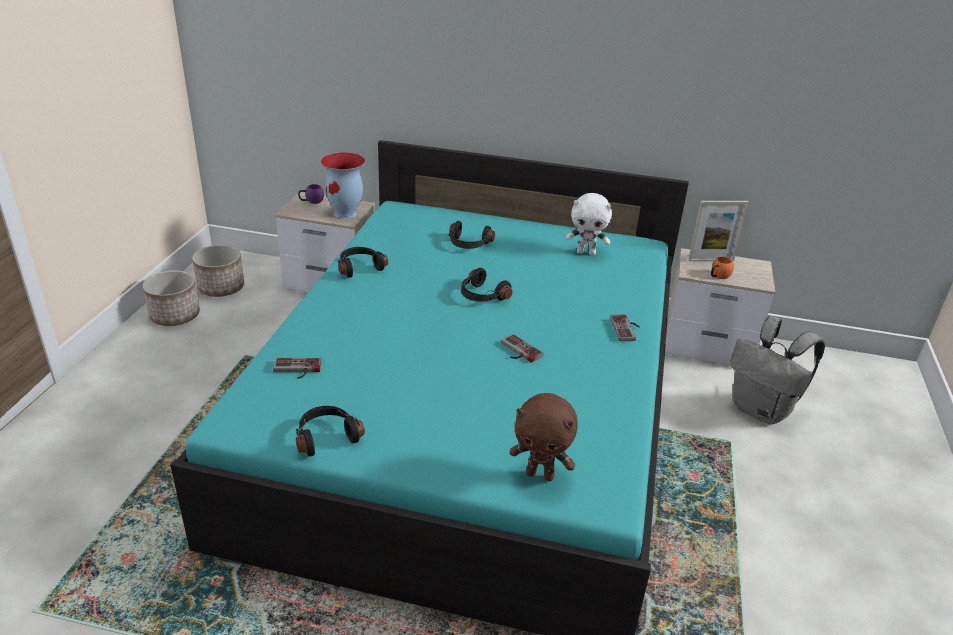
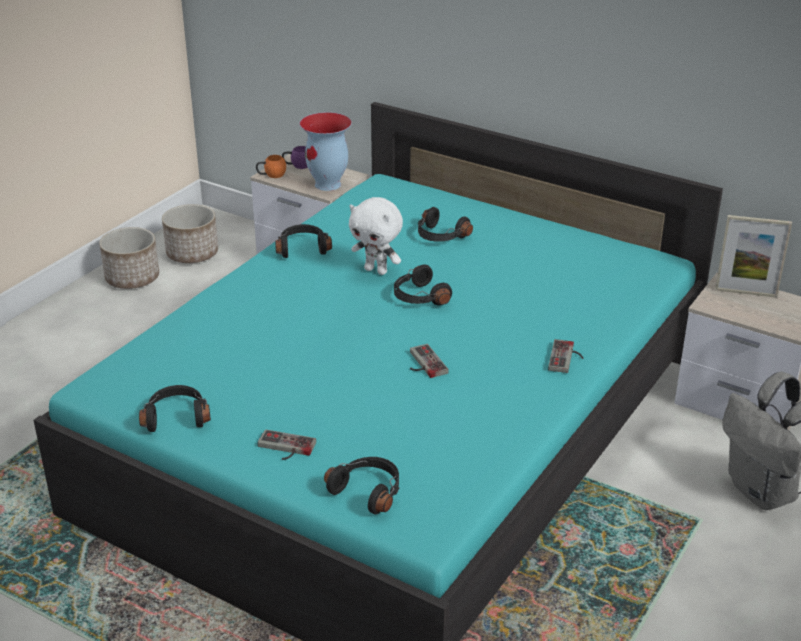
camera: 20 degrees right, 0 degrees up
game controller [273,358,322,379] -> game controller moved to [258,430,316,460]
brown plush toy [509,393,578,481] -> black headphones [324,457,400,515]
white plush toy [566,193,612,255] -> white plush toy moved to [349,197,403,275]
orange mug [711,257,734,279] -> orange mug moved to [256,155,286,178]

